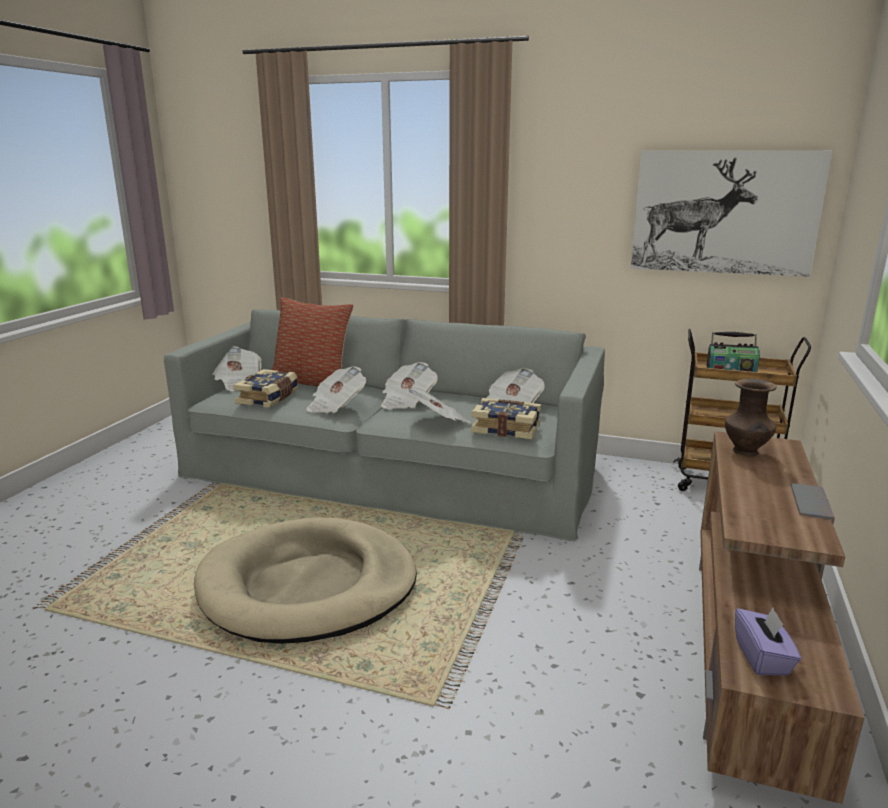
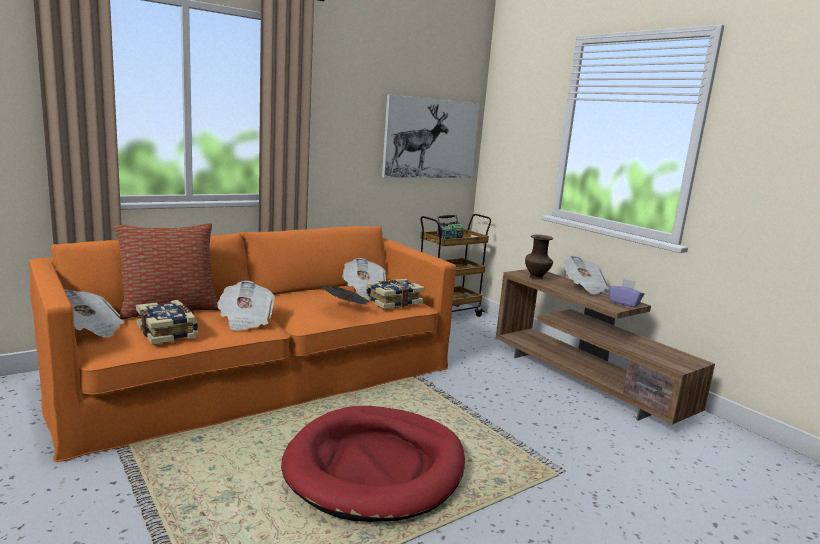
camera: 55 degrees left, 5 degrees down
grey sofa [164,309,605,541] -> orange sofa [29,226,456,462]
beige dog bed [194,518,417,644] -> red dog bed [281,406,465,522]
newspaper [381,362,438,409] -> newspaper moved to [563,256,609,295]
purple tissue box [735,608,801,676] -> purple tissue box moved to [609,279,644,307]

